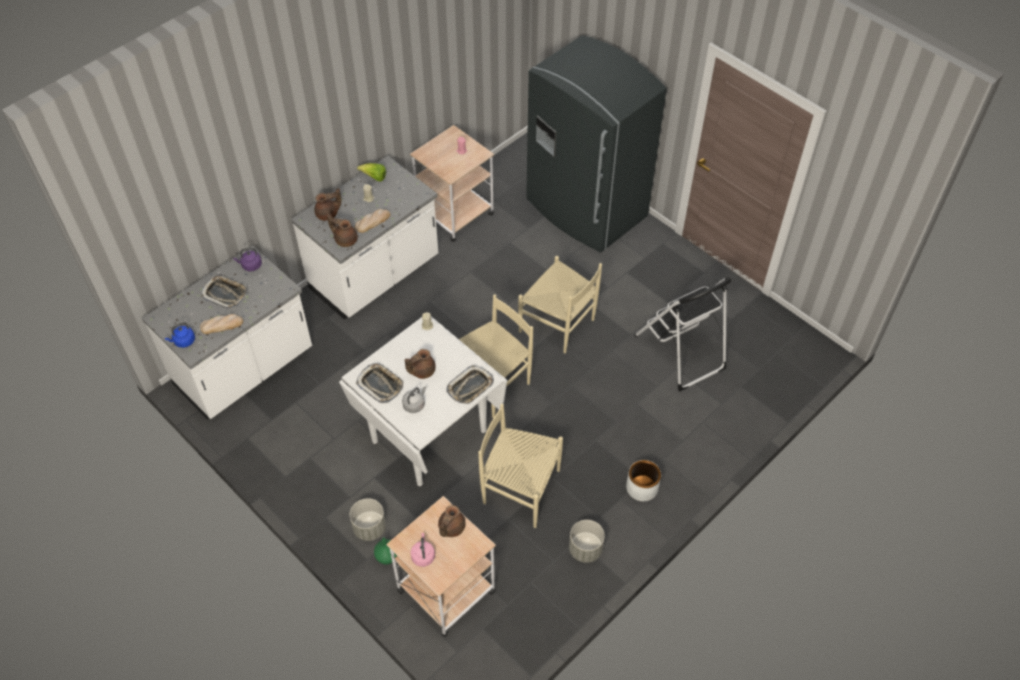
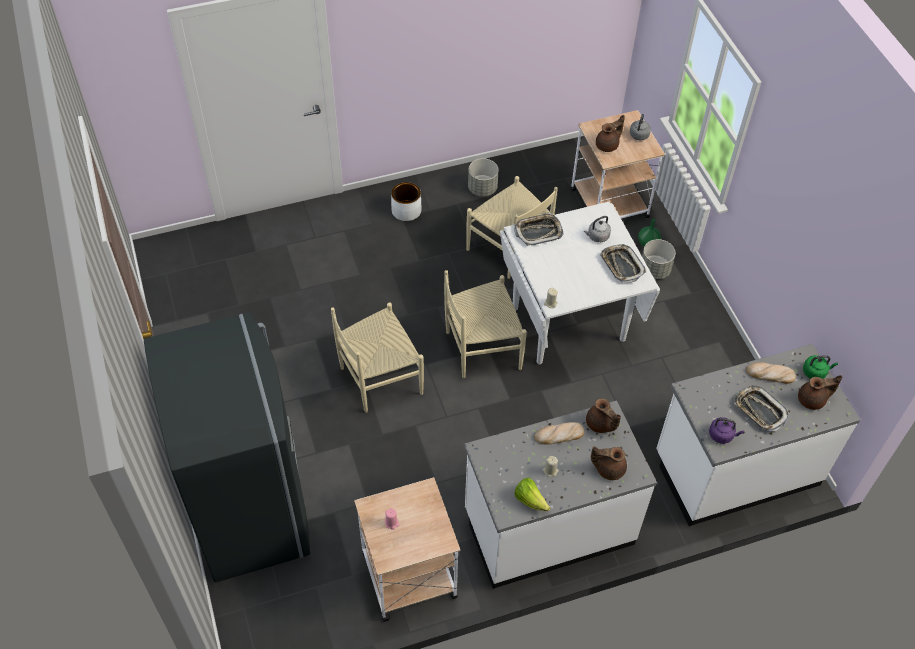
camera: 155 degrees left, 0 degrees up
blue kettle [165,322,195,348] -> green kettle [803,355,838,379]
brown teapot [405,349,436,379] -> brown teapot moved to [798,375,842,410]
pink kettle [410,533,435,567] -> grey kettle [630,114,651,140]
beige chair [518,256,602,353] -> beige chair turned 90 degrees counterclockwise [331,302,424,413]
step ladder [634,277,731,392] -> none

